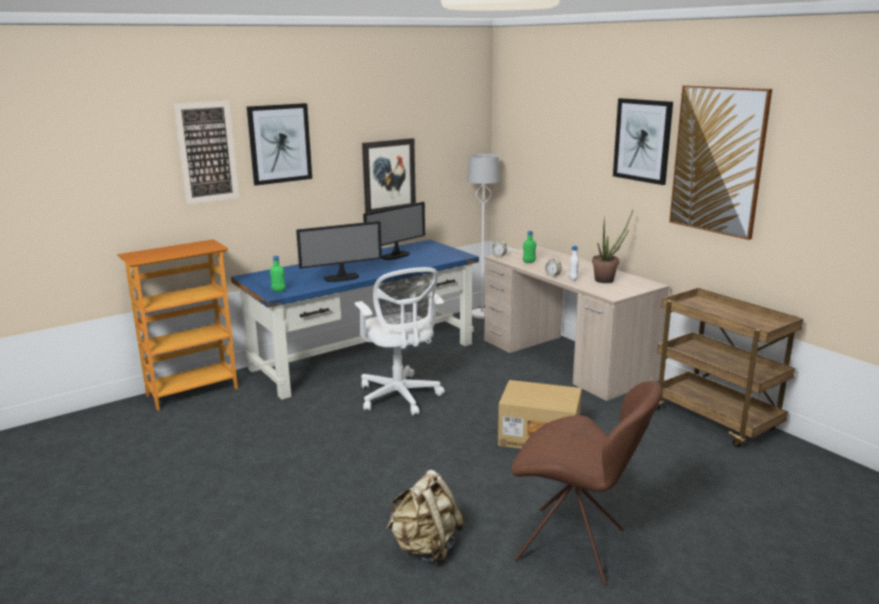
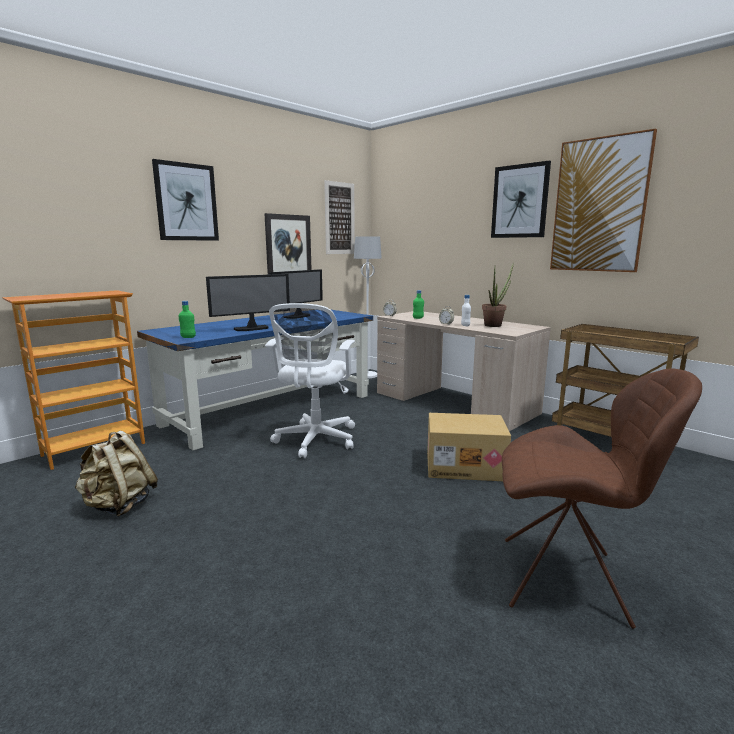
camera: 10 degrees left, 5 degrees down
picture [173,101,239,204] -> picture moved to [324,180,355,254]
white office chair [354,267,445,415] -> white office chair turned 45 degrees clockwise [265,303,355,458]
beige backpack [386,470,464,565] -> beige backpack moved to [74,431,158,517]

